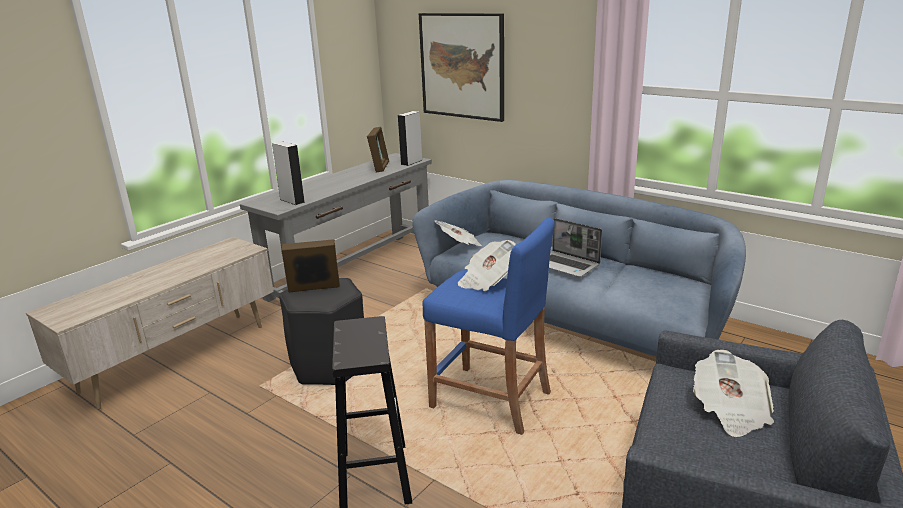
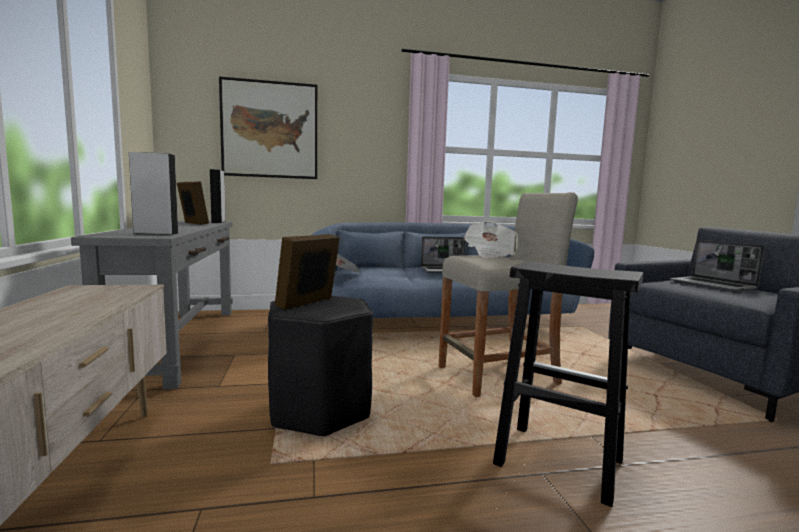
camera: 50 degrees left, 15 degrees down
blue stool [422,218,555,435] -> beige stool [439,192,578,397]
newspaper [693,350,774,437] -> laptop [670,240,765,292]

